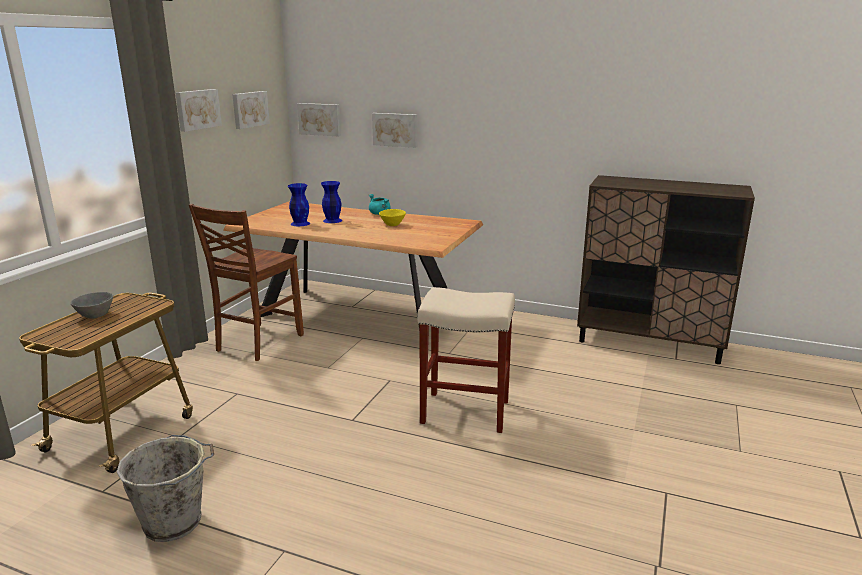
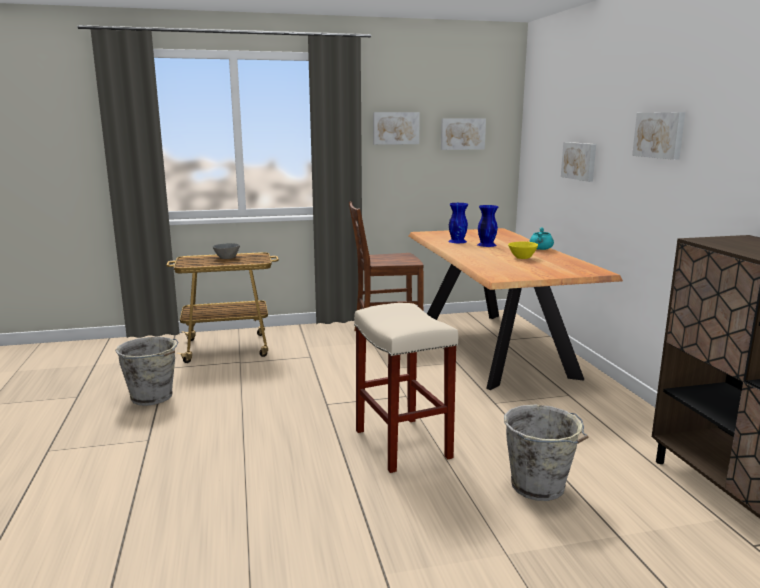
camera: 55 degrees right, 5 degrees down
picture [297,103,341,136] -> picture moved to [632,112,685,160]
none -> grey bucket [504,405,589,501]

